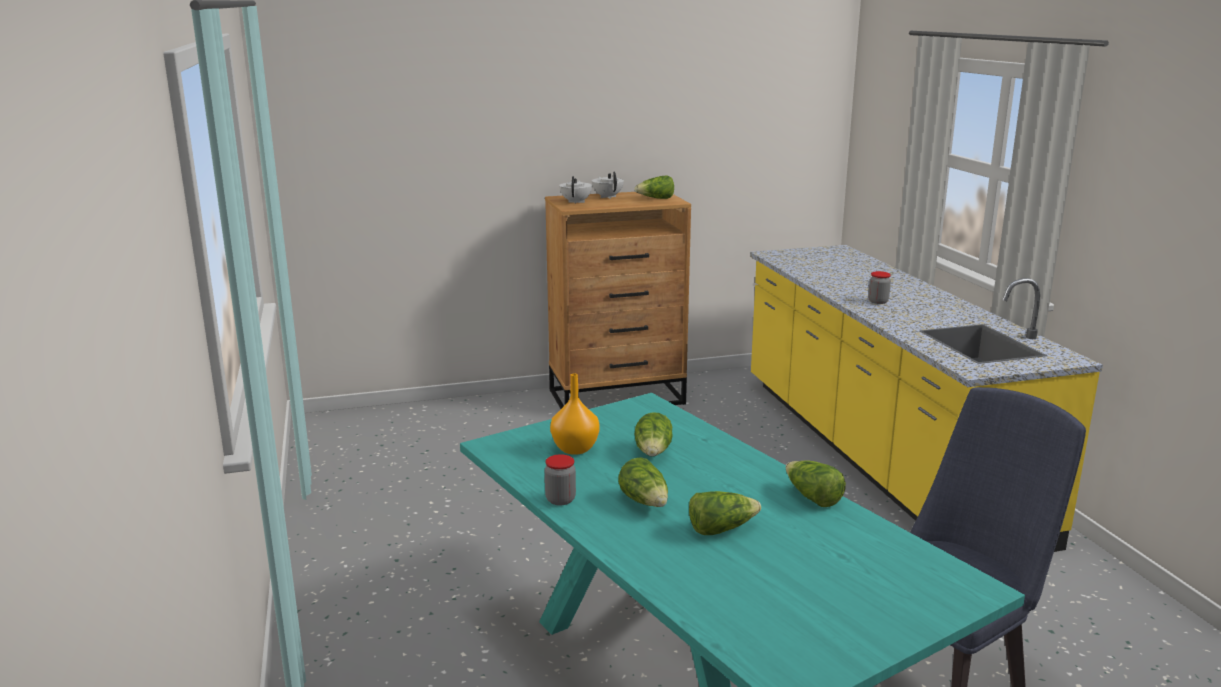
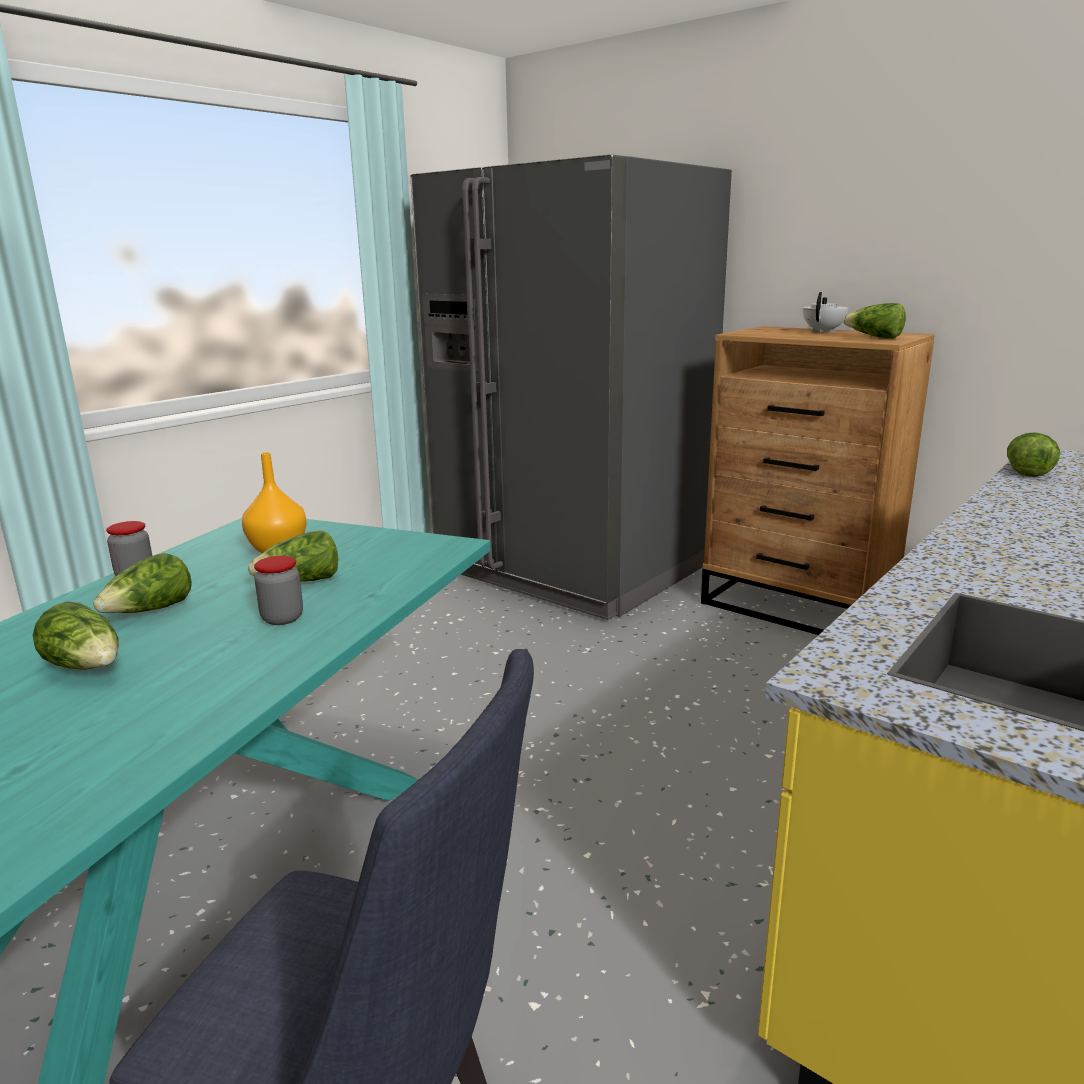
camera: 55 degrees right, 0 degrees up
white teapot [559,176,592,204] -> none
lettuce [786,461,846,507] -> lettuce moved to [1007,432,1060,477]
jar [868,271,891,304] -> jar moved to [254,556,303,625]
none -> grey fridge [410,154,732,620]

